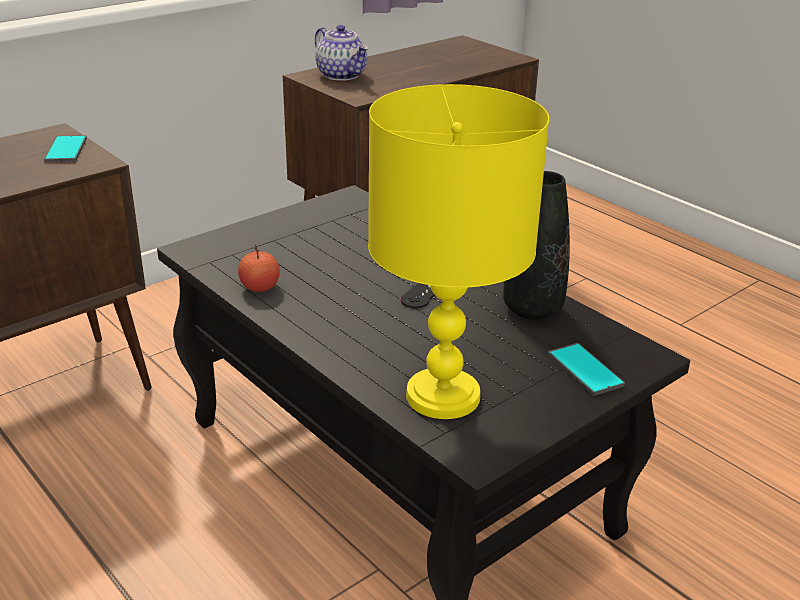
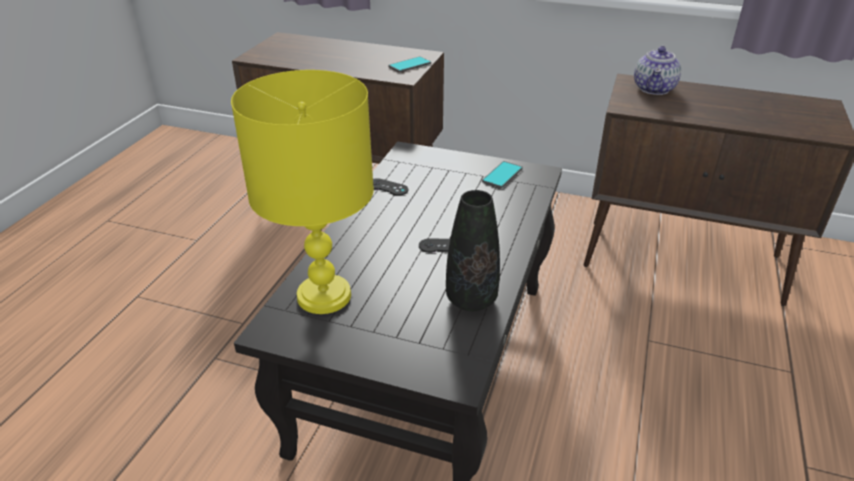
camera: 60 degrees right, 5 degrees up
apple [238,245,280,292] -> black game controller [373,178,409,196]
phone [548,343,625,396] -> phone moved to [482,161,523,188]

